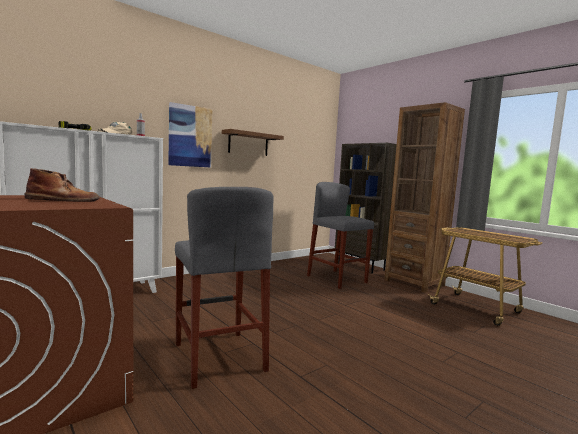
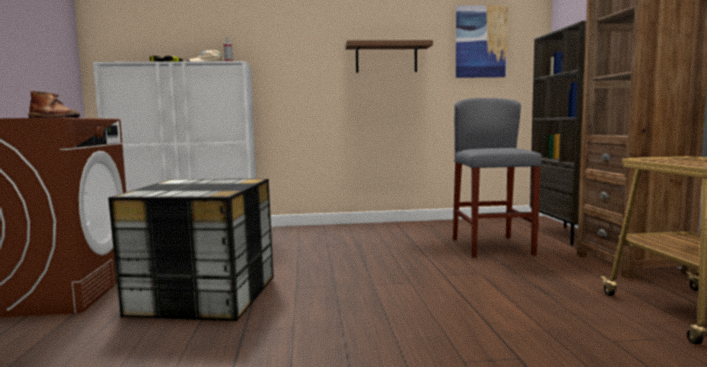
camera: 35 degrees right, 0 degrees up
picture [168,102,212,168] -> picture moved to [456,5,508,78]
grey stool [175,187,274,389] -> storage box [108,179,274,321]

